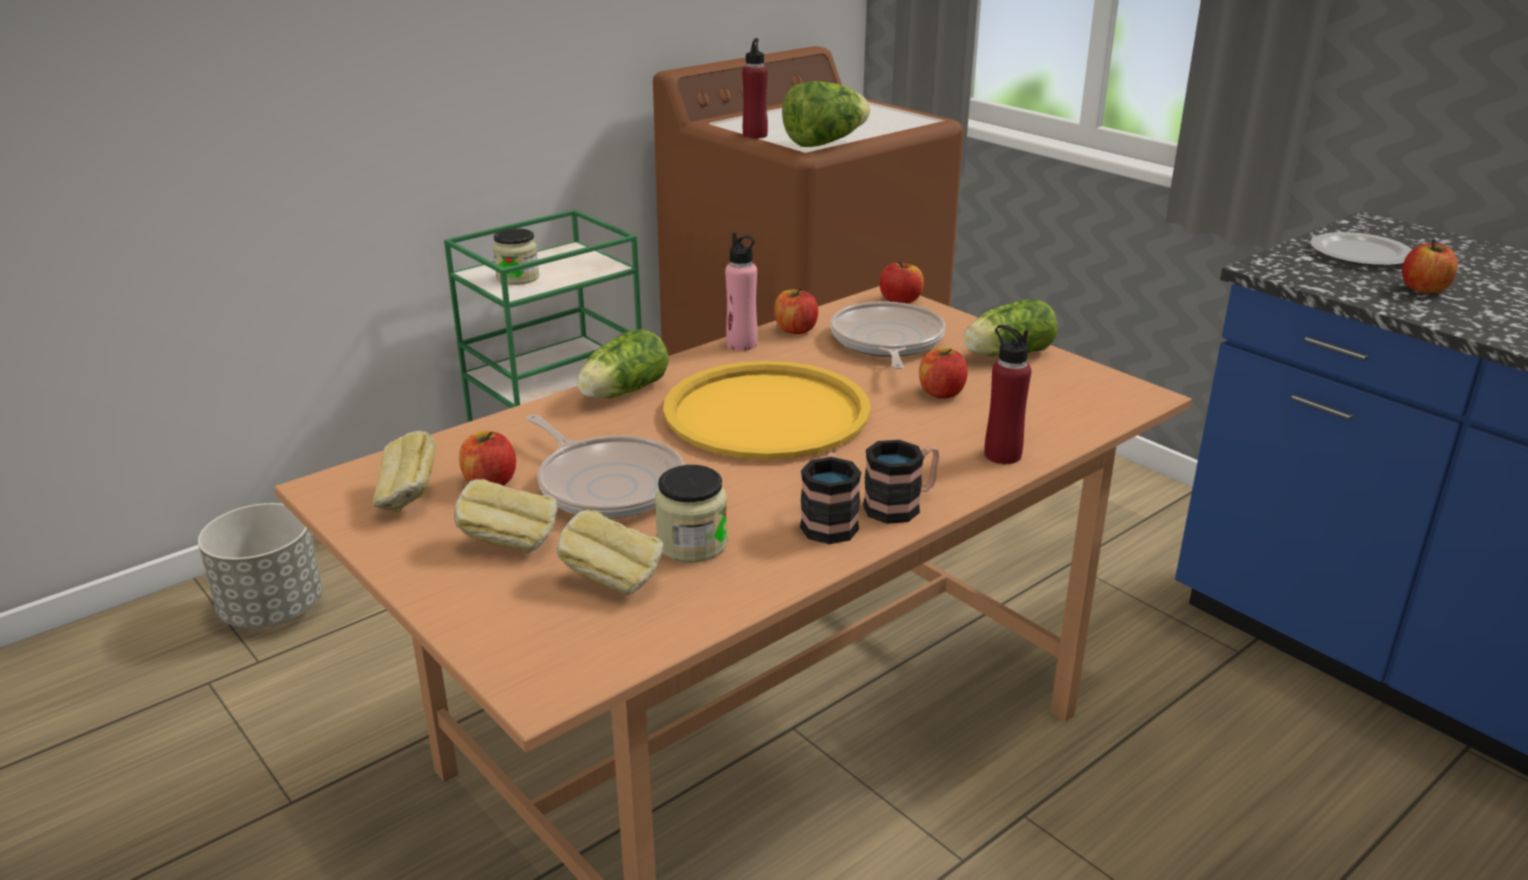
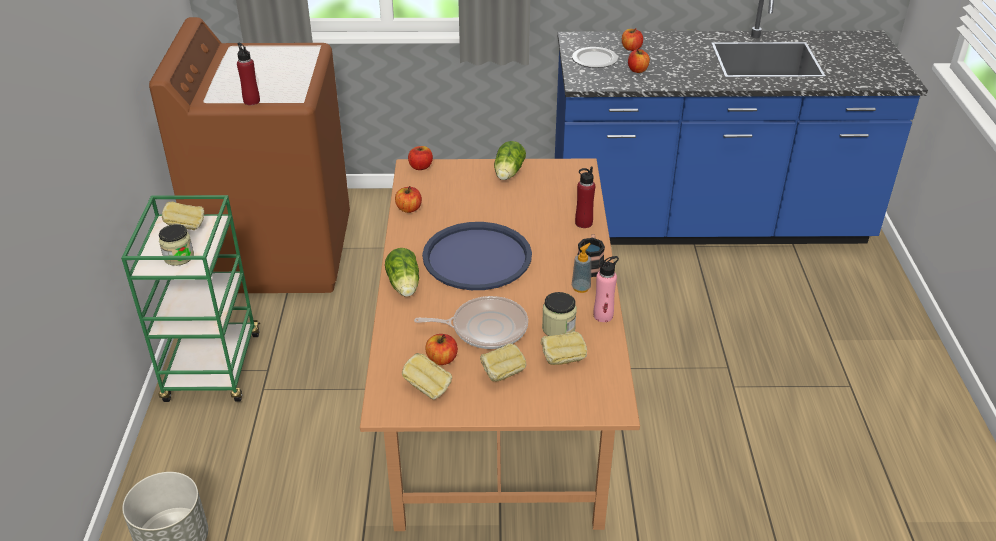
camera: 50 degrees left, 10 degrees up
yellow tray [663,361,871,460] -> blue tray [422,222,532,290]
pink bottle [725,232,758,351] -> pink bottle moved to [594,256,619,322]
lettuce [782,81,870,147] -> none
mug [800,452,861,544] -> soap dispenser [572,243,591,293]
frying pan [830,301,945,369] -> none
apple [919,348,968,398] -> apple moved to [622,28,643,51]
none -> bread [162,202,204,230]

